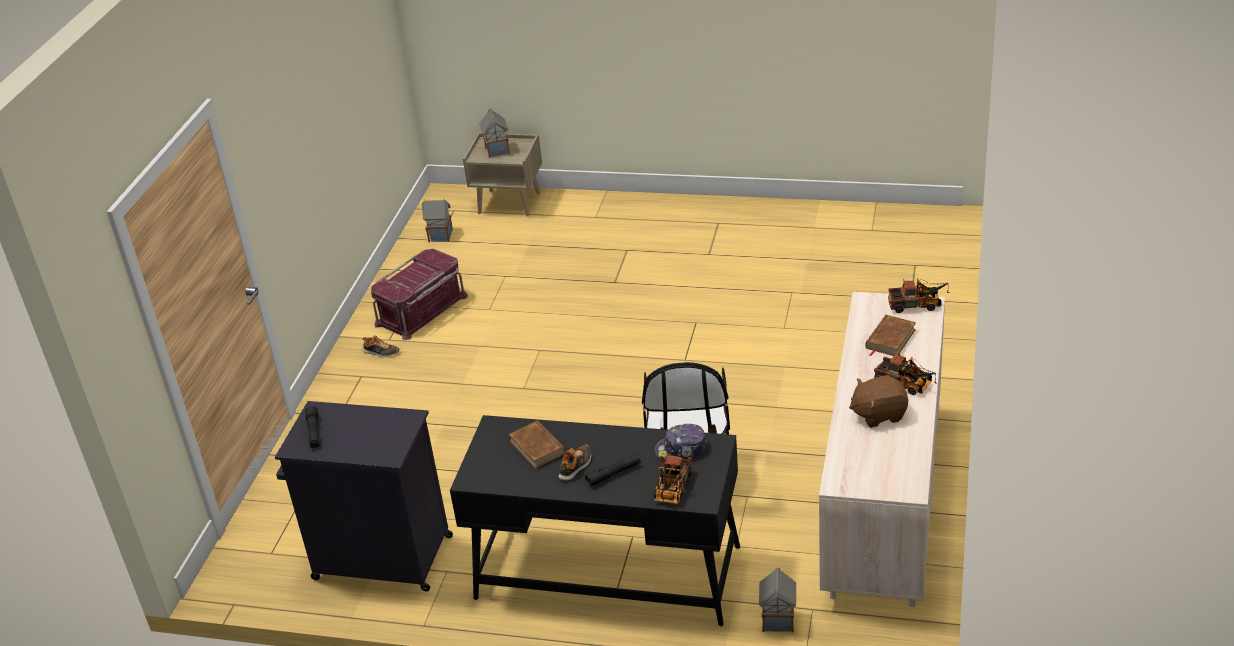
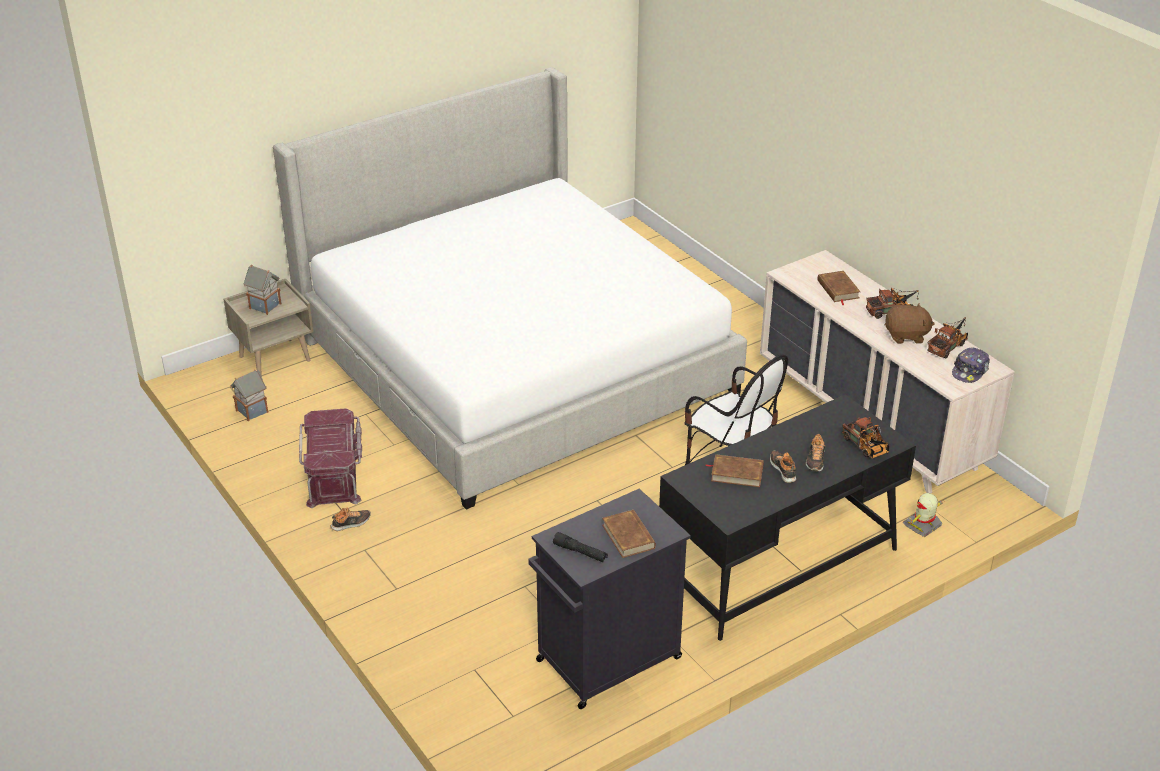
camera: 50 degrees left, 0 degrees up
black flashlight [585,454,641,487] -> shoe [806,434,825,472]
cap [655,424,707,460] -> cap moved to [952,347,990,383]
toy house [759,567,796,632] -> toy robot [902,493,943,537]
brown plush toy [849,375,908,428] -> brown plush toy turned 120 degrees counterclockwise [885,303,935,344]
toy truck [888,278,950,313] -> toy truck moved to [927,317,968,358]
none -> bed [273,67,747,510]
none -> brown book [602,509,656,558]

